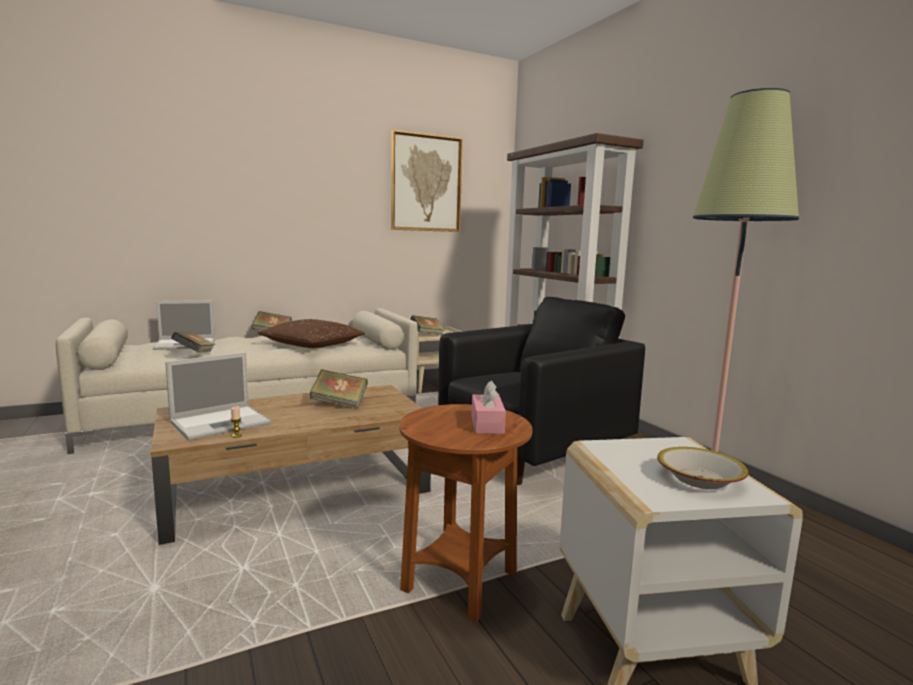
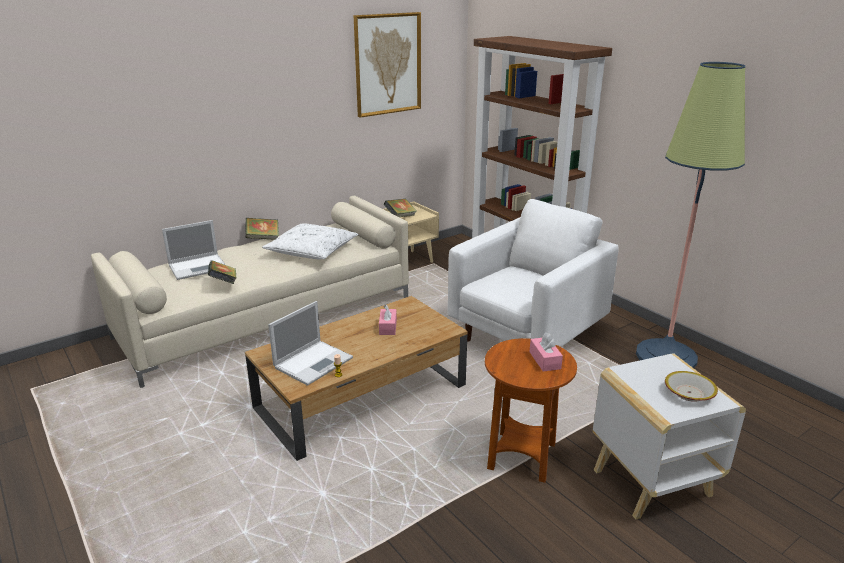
camera: 10 degrees left, 15 degrees up
brown pillow [258,319,365,348] -> white pillow [262,223,358,260]
book [310,369,368,409] -> pink tissue box [379,305,397,335]
black armchair [438,297,645,485] -> white armchair [447,199,619,347]

